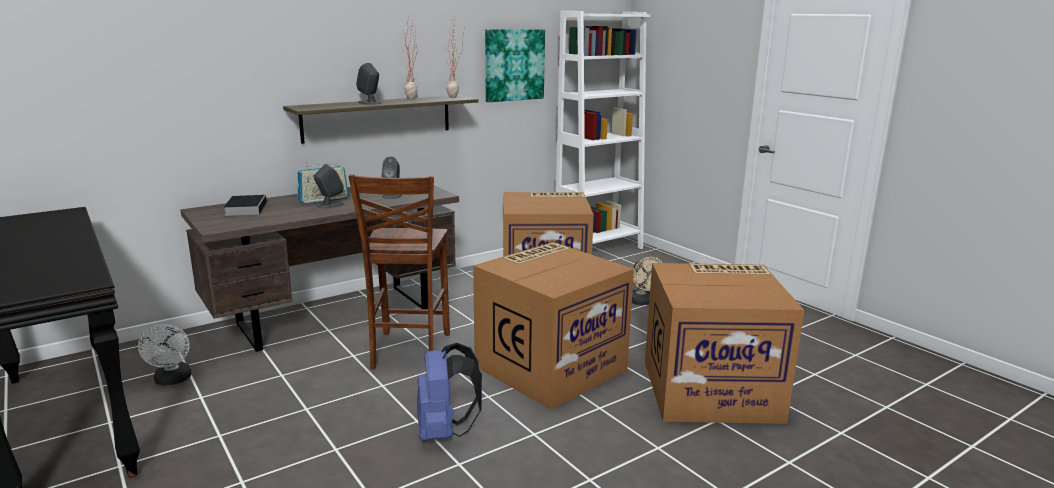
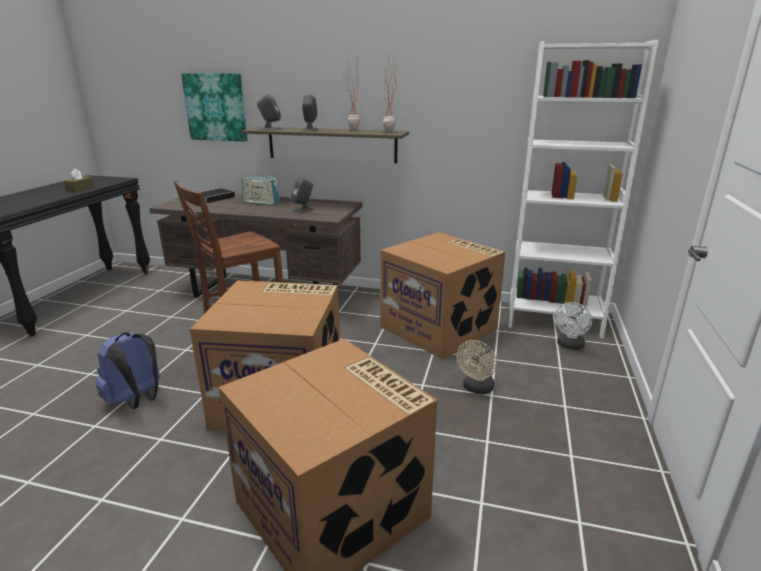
camera: 50 degrees right, 5 degrees up
white fan [138,324,192,385] -> white fan moved to [554,302,592,350]
grey speaker [314,164,344,209] -> grey speaker moved to [257,94,282,130]
picture [485,29,545,102] -> picture moved to [181,73,247,142]
none -> brown tissue box [64,169,95,192]

